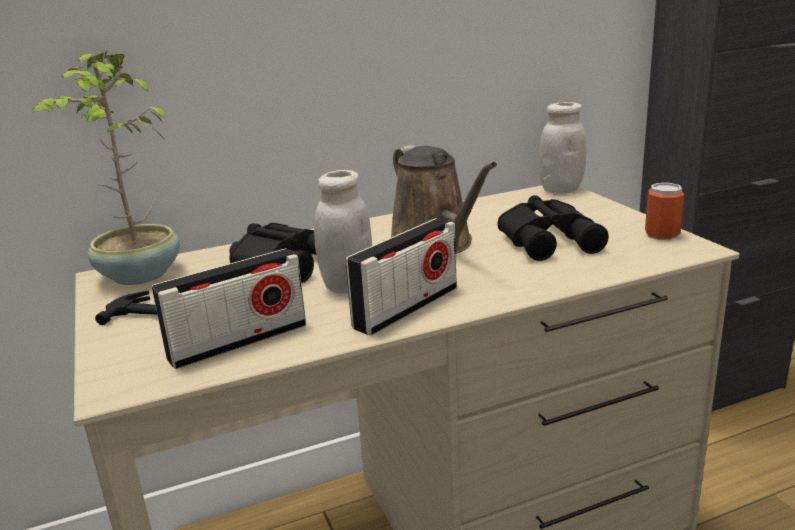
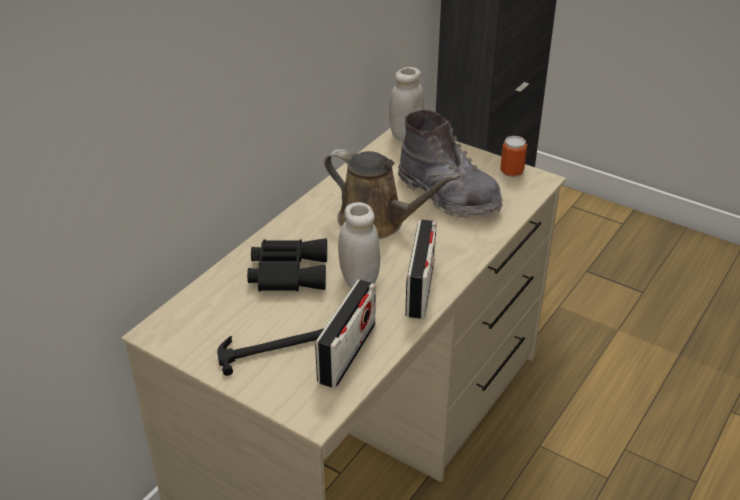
camera: 35 degrees left, 15 degrees up
potted plant [31,51,180,285] -> none
black binoculars [498,195,609,261] -> grey boot [398,110,503,218]

